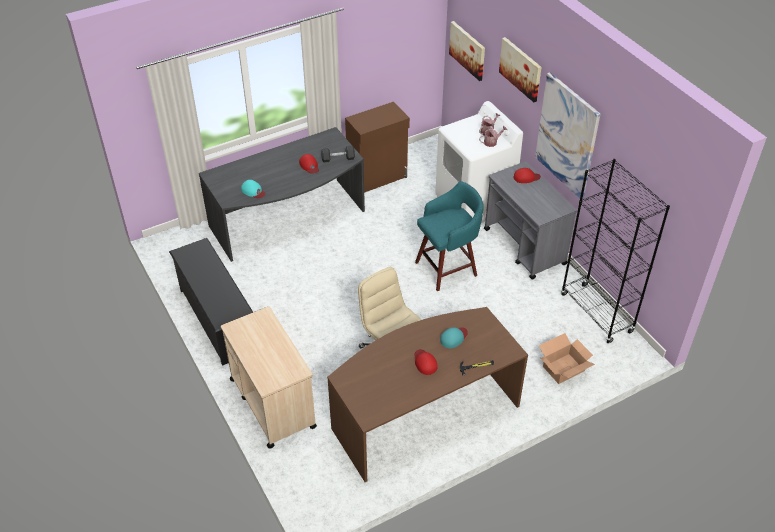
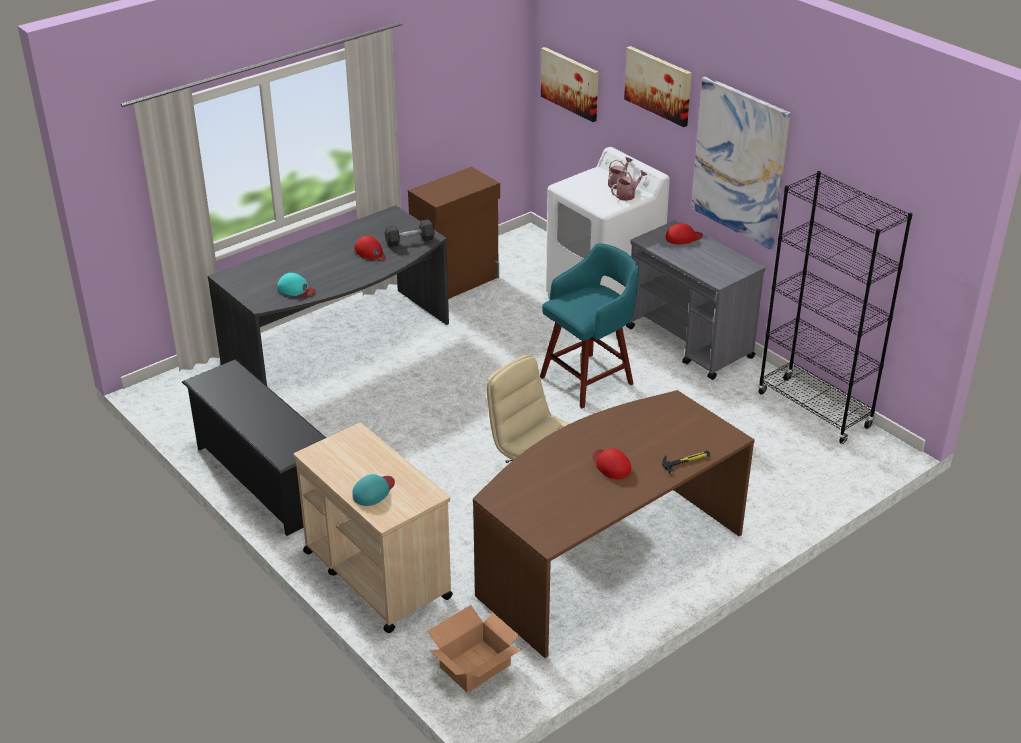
camera: 10 degrees left, 10 degrees down
turquoise cap [440,327,468,348] -> turquoise cap moved to [352,474,395,506]
cardboard box [539,333,595,384] -> cardboard box moved to [427,605,522,693]

